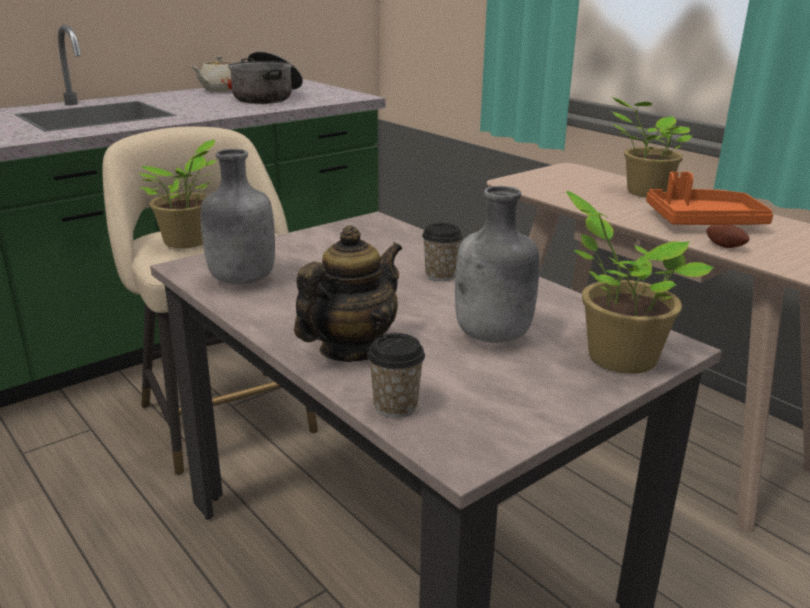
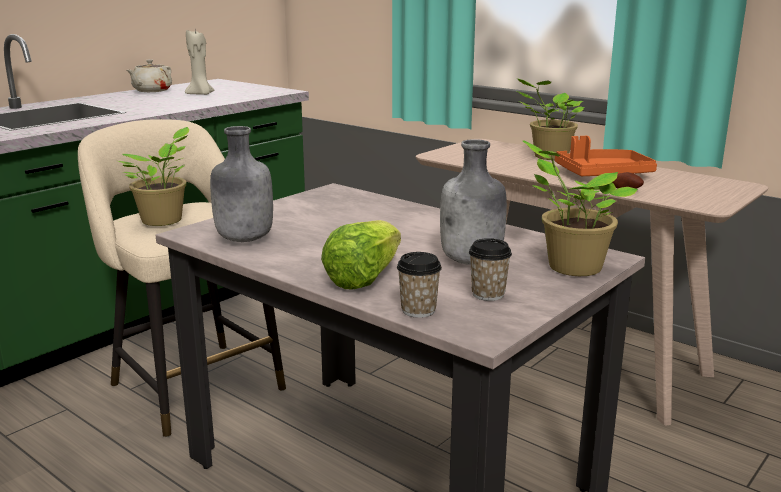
camera: 10 degrees left, 5 degrees down
cooking pot [228,51,303,104] -> beige candle [185,29,215,95]
teapot [294,225,402,362] -> lettuce [321,220,401,289]
cup [422,223,463,282] -> cup moved to [469,238,512,301]

